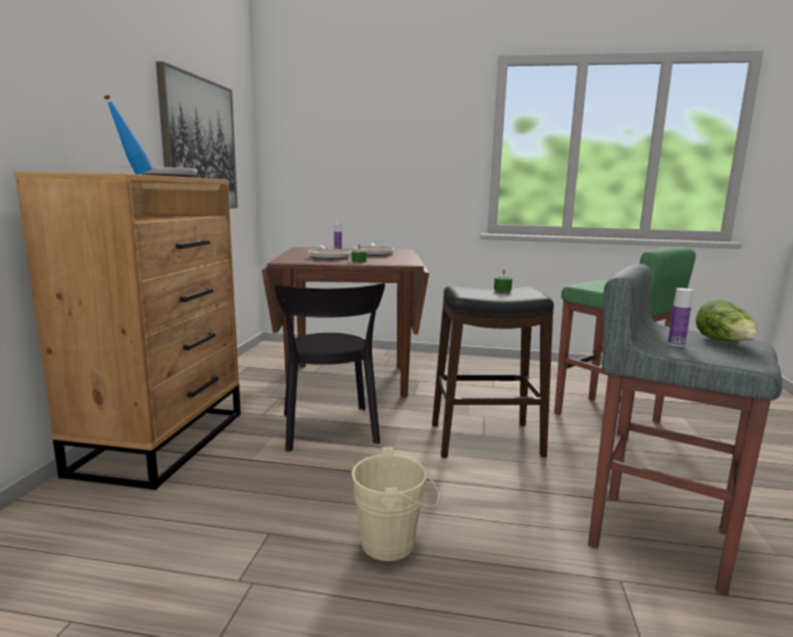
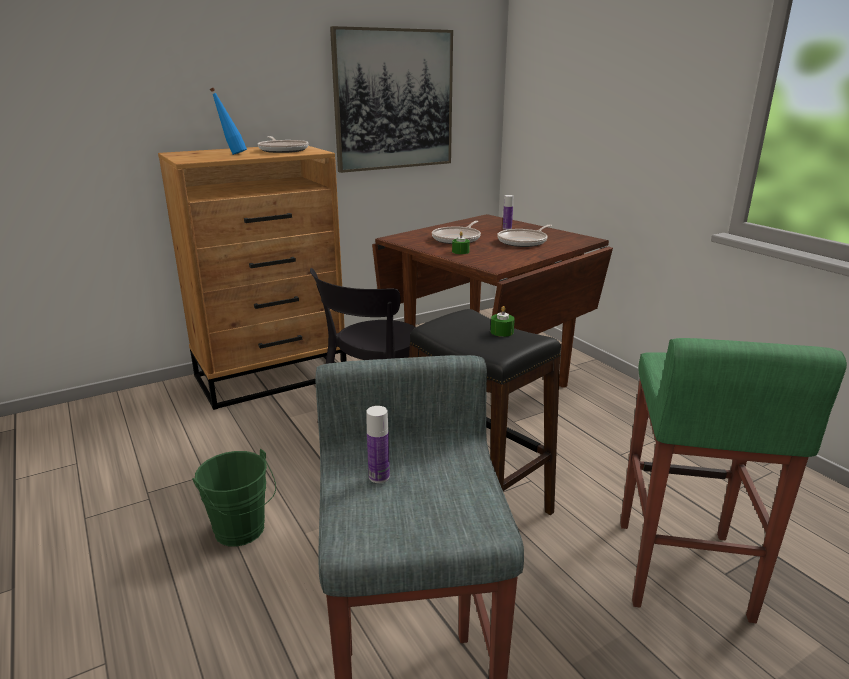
camera: 50 degrees right, 10 degrees up
beige bucket [352,447,439,561] -> green bucket [193,449,276,547]
lettuce [695,299,758,342] -> none

